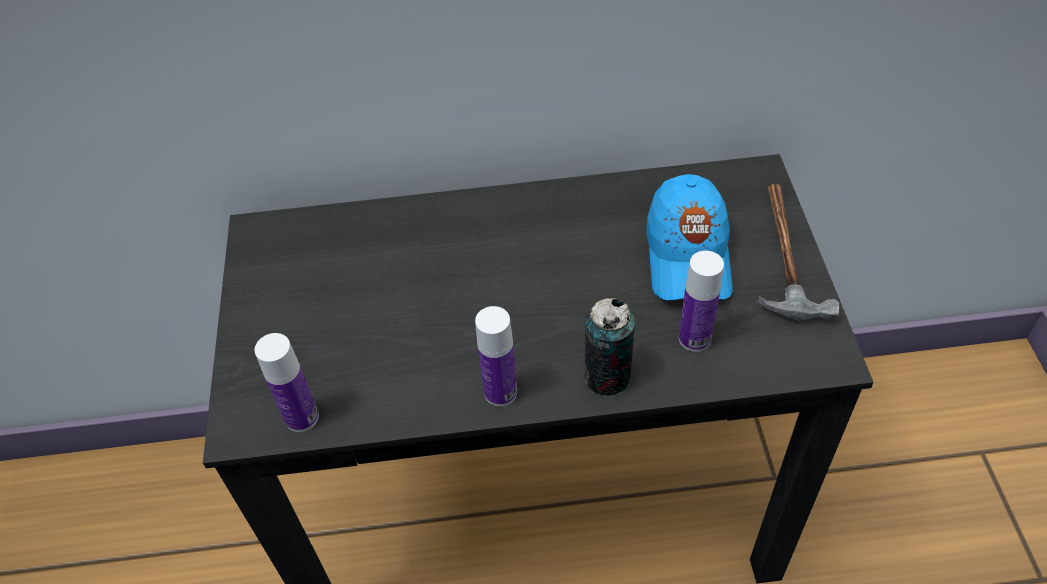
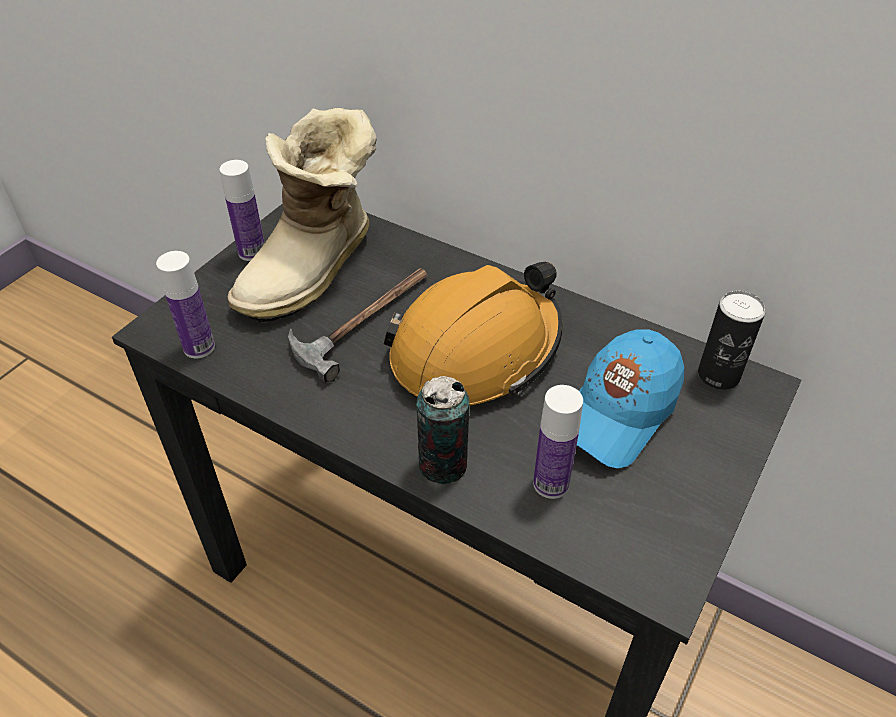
camera: 35 degrees right, 5 degrees down
bottle [475,306,517,406] -> bottle moved to [220,160,265,261]
hammer [758,184,840,322] -> hammer moved to [288,268,427,383]
none -> boot [228,108,377,323]
none -> orange hard hat [384,262,563,406]
none -> can [698,291,766,390]

